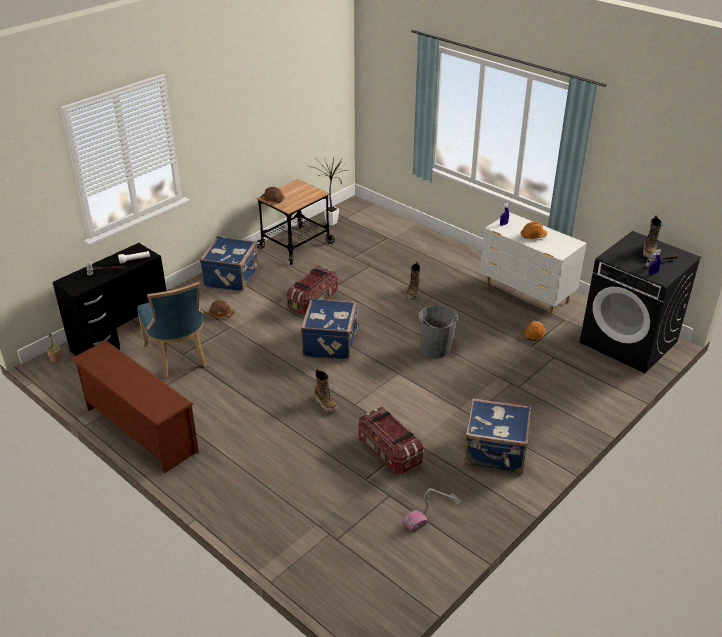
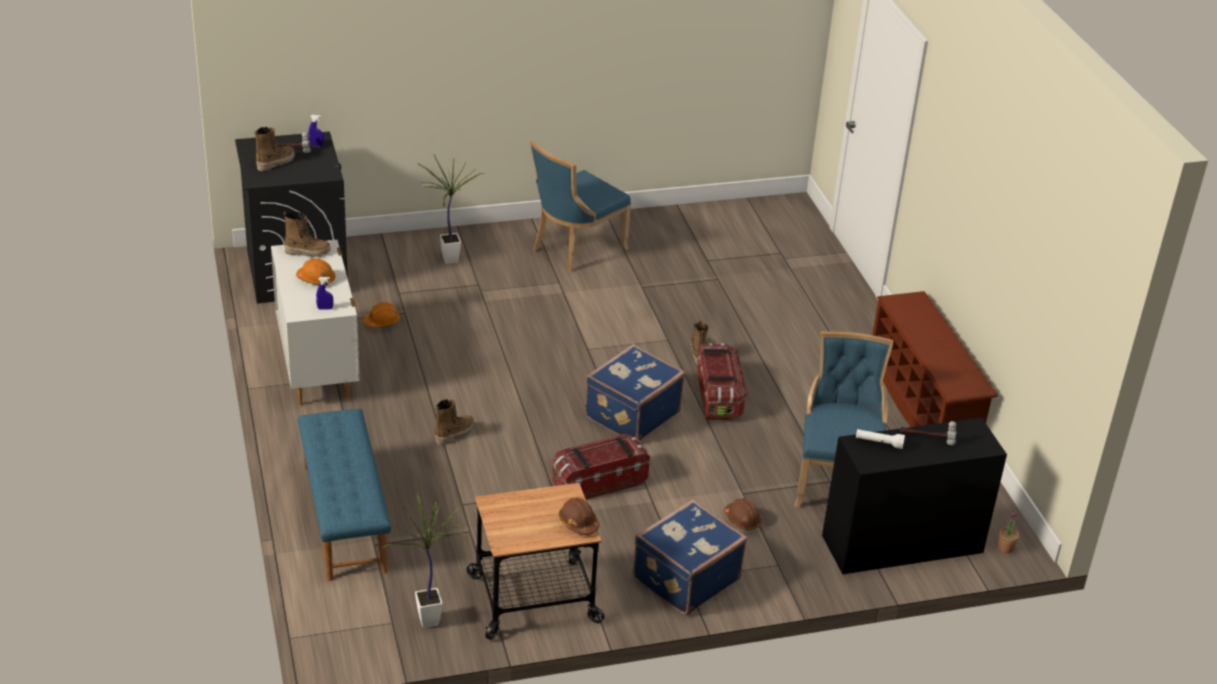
camera: 150 degrees left, 0 degrees up
storage box [358,407,423,474] -> storage box moved to [697,343,747,420]
vacuum cleaner [402,488,462,533] -> none
grey bucket [418,305,458,358] -> none
blue suitcase [464,398,531,473] -> blue chair [530,140,631,272]
none -> boot [283,212,331,257]
none -> blue bench [298,409,391,581]
none -> potted plant [418,154,485,264]

